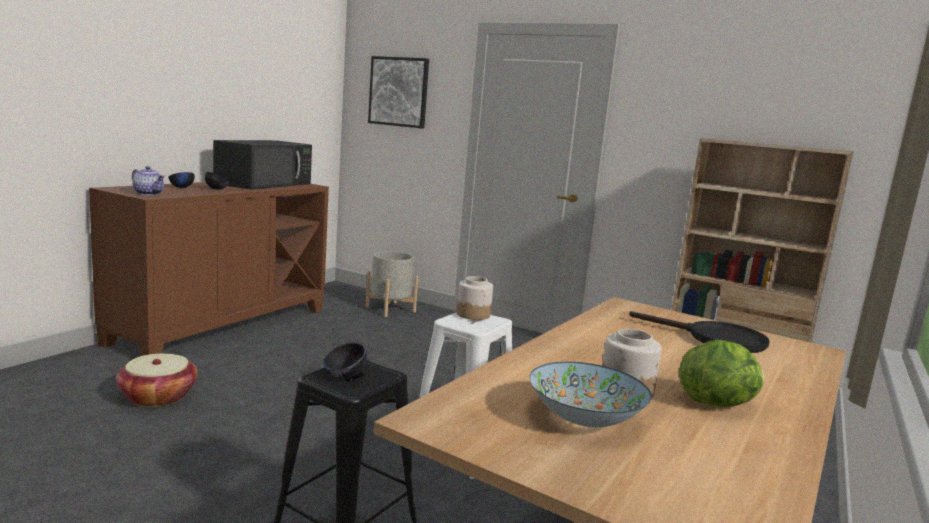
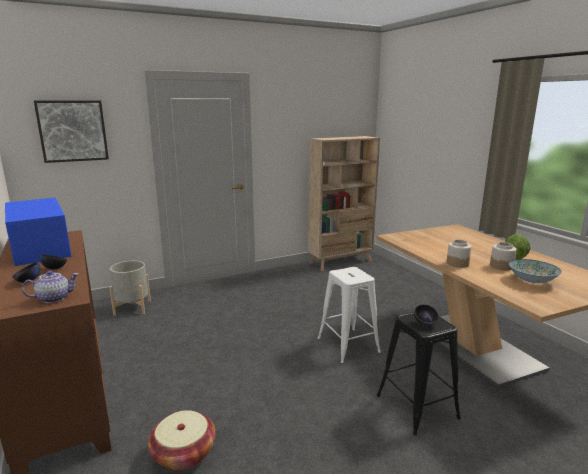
camera: 55 degrees left, 5 degrees up
black microwave [213,140,312,190] -> blue microwave [5,198,72,266]
jar [457,276,493,320] -> jar moved to [447,240,471,268]
black frying pan [629,311,770,353] -> none

